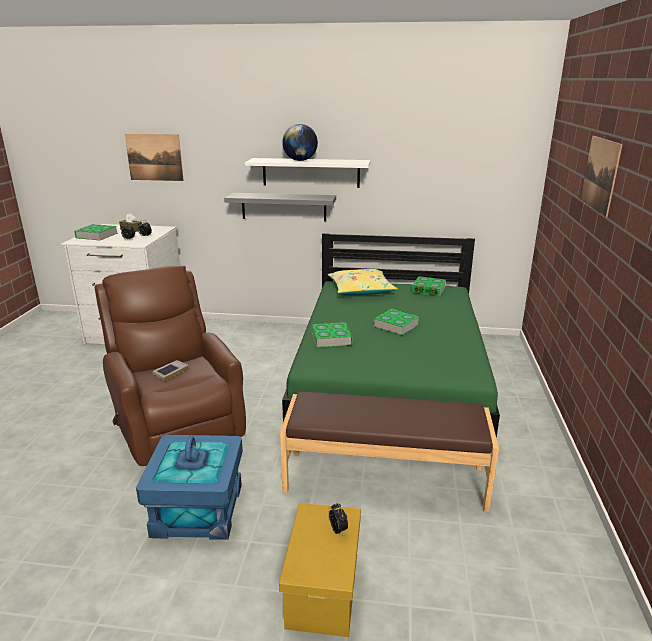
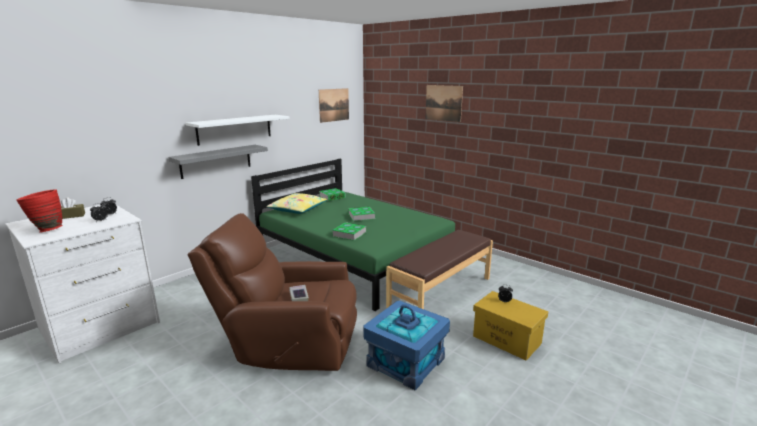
camera: 55 degrees left, 5 degrees down
book [74,224,118,240] -> red vase [16,189,63,232]
picture [125,134,184,181] -> picture moved to [319,88,349,123]
globe [282,124,318,161] -> none

